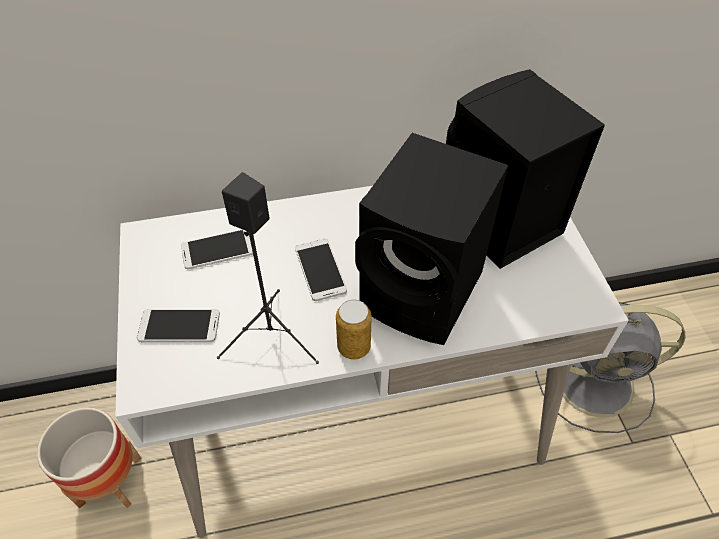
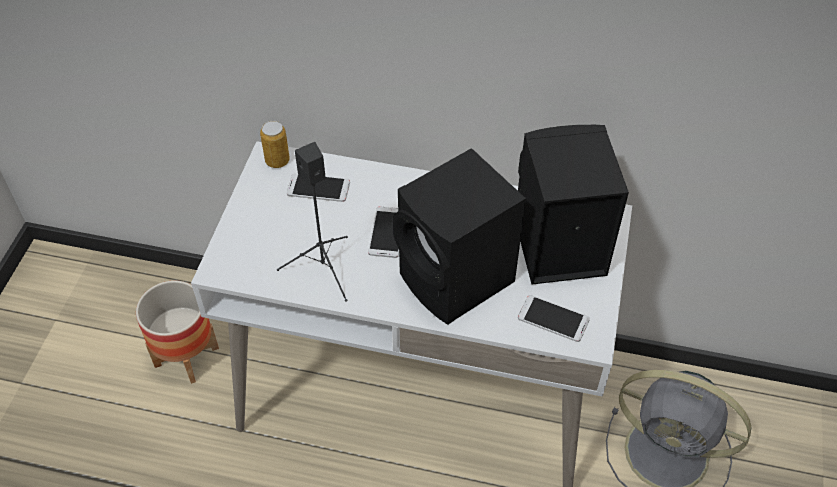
camera: 25 degrees right, 0 degrees up
phone [137,309,220,342] -> phone moved to [518,295,590,342]
can [336,299,372,360] -> can moved to [260,121,290,168]

